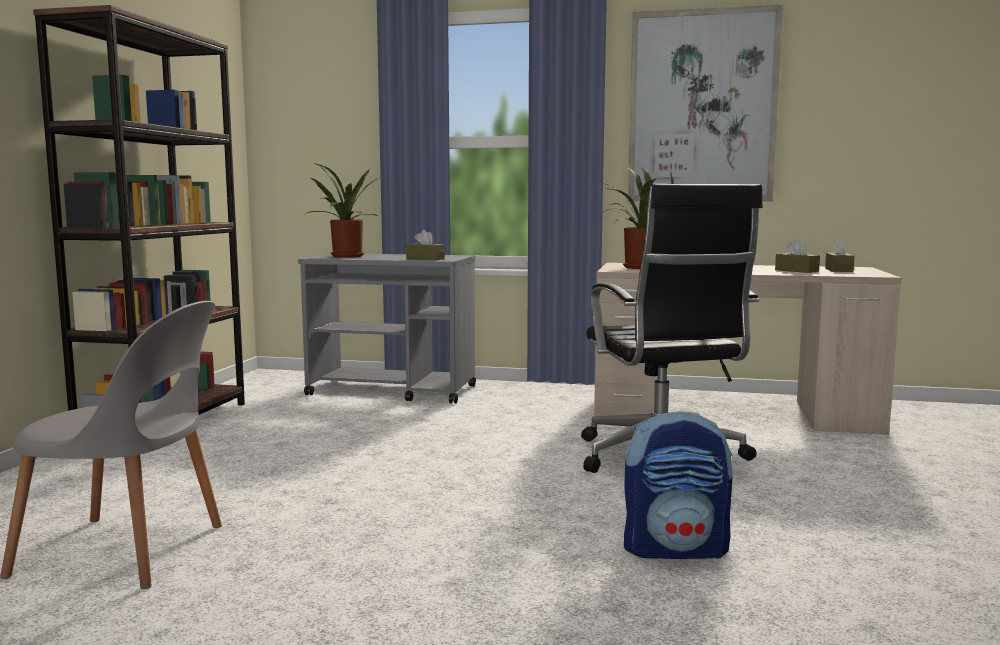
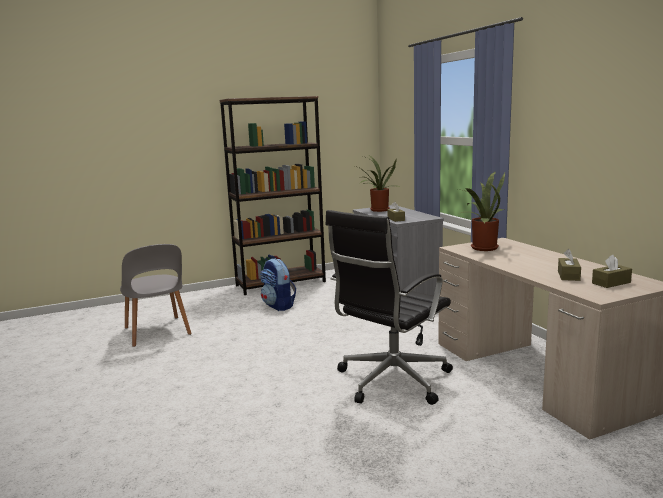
camera: 55 degrees right, 5 degrees up
backpack [624,411,733,559] -> backpack moved to [260,258,296,311]
picture [628,4,783,201] -> none

